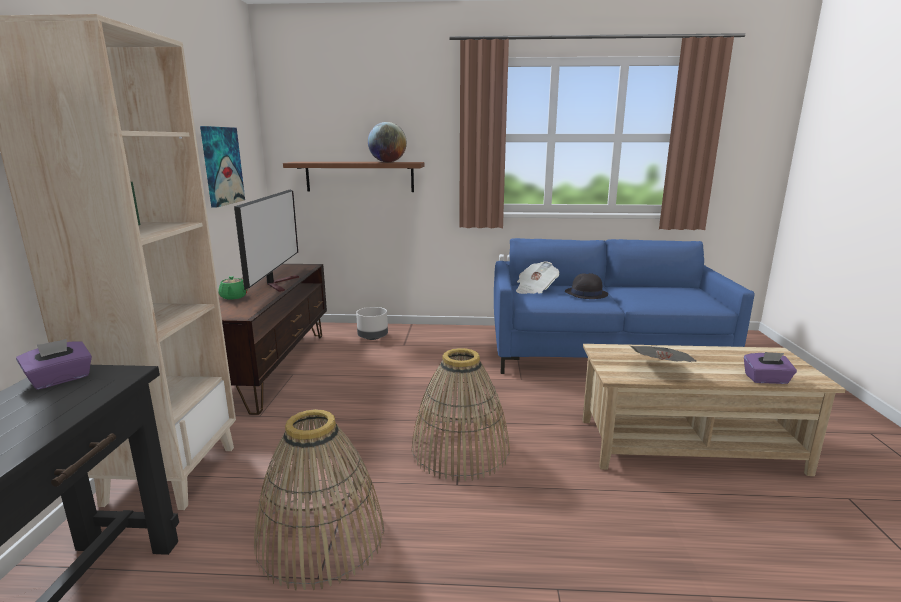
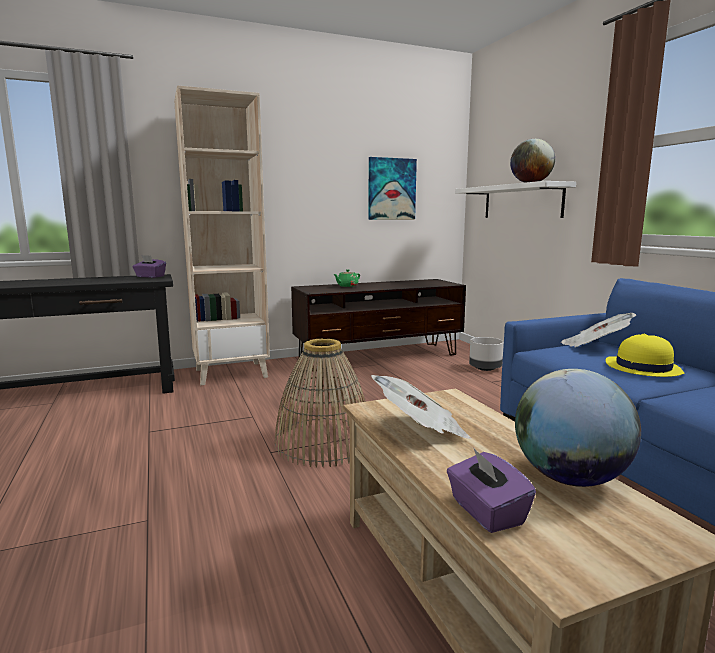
camera: 65 degrees right, 5 degrees down
television [234,190,299,292] -> none
basket [254,409,384,590] -> none
brown shelf [283,162,424,192] -> white shelf [455,181,576,218]
black hat [565,273,608,299] -> yellow hat [606,334,684,377]
none -> globe [515,369,641,487]

